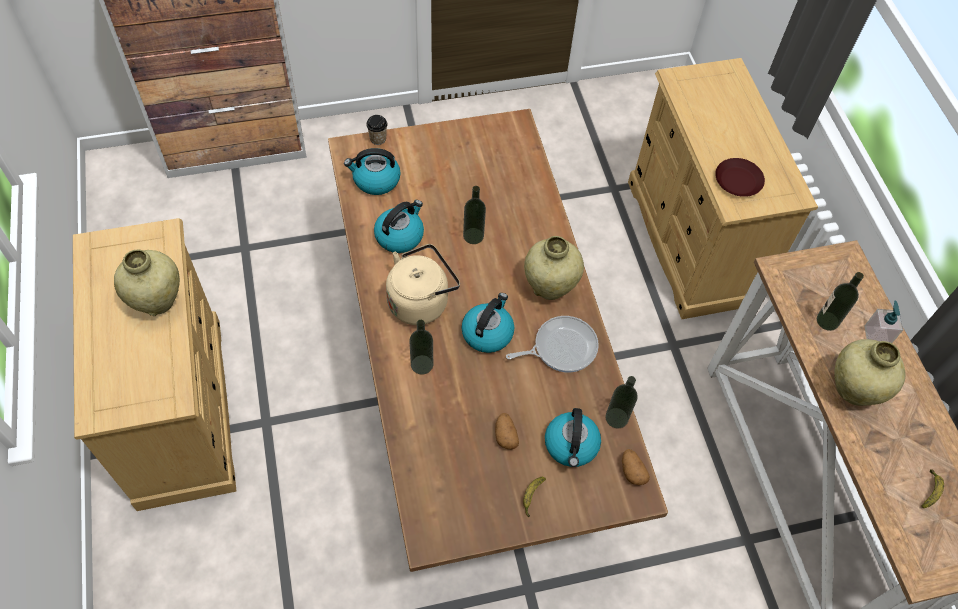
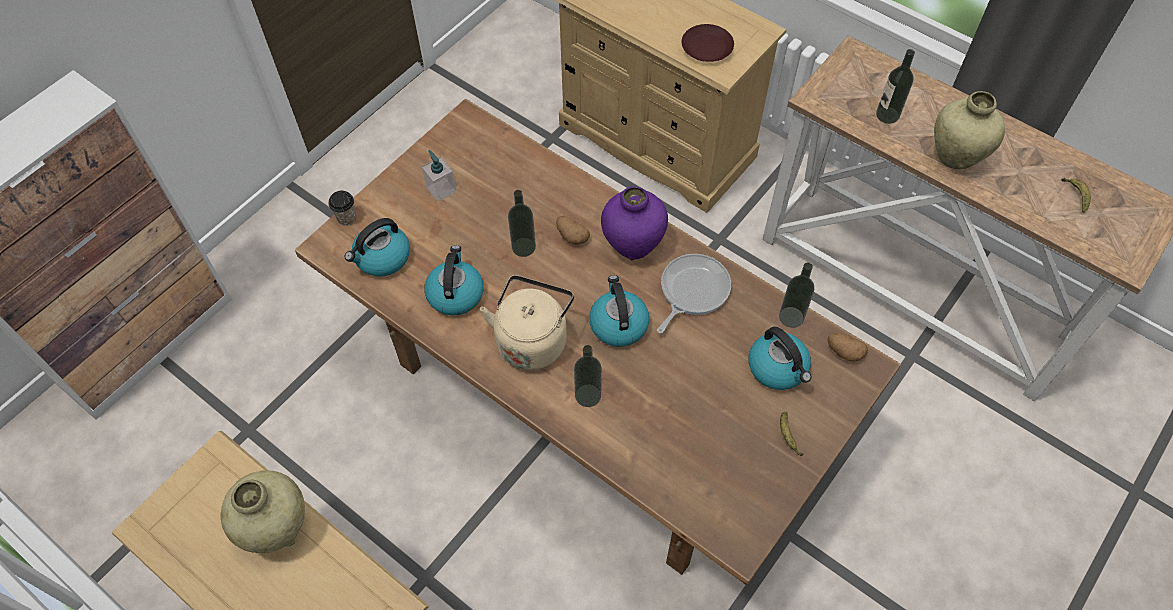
camera: 35 degrees left, 0 degrees up
potato [495,413,519,449] -> potato moved to [556,216,590,245]
beige vase [524,236,584,300] -> purple vase [601,186,668,260]
soap dispenser [865,301,904,343] -> soap dispenser moved to [422,150,457,202]

